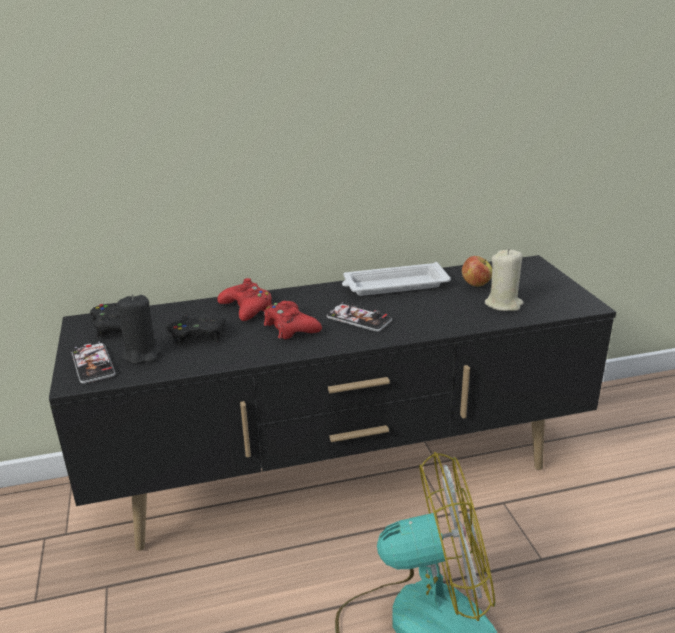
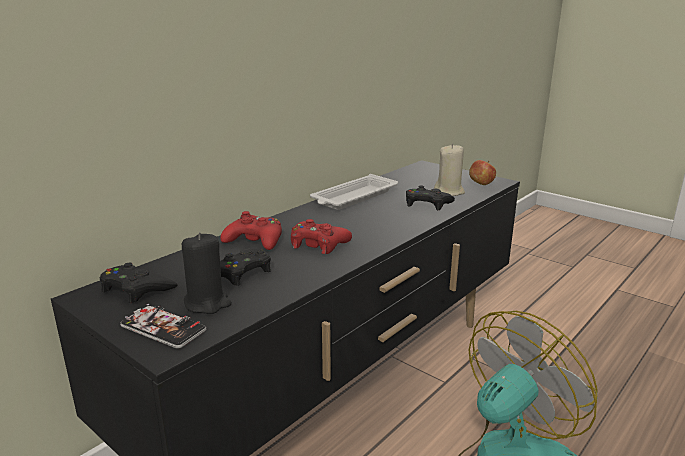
camera: 35 degrees left, 5 degrees down
phone [327,302,392,332] -> none
apple [462,256,492,287] -> apple moved to [469,160,496,185]
none -> black game controller [406,186,455,210]

